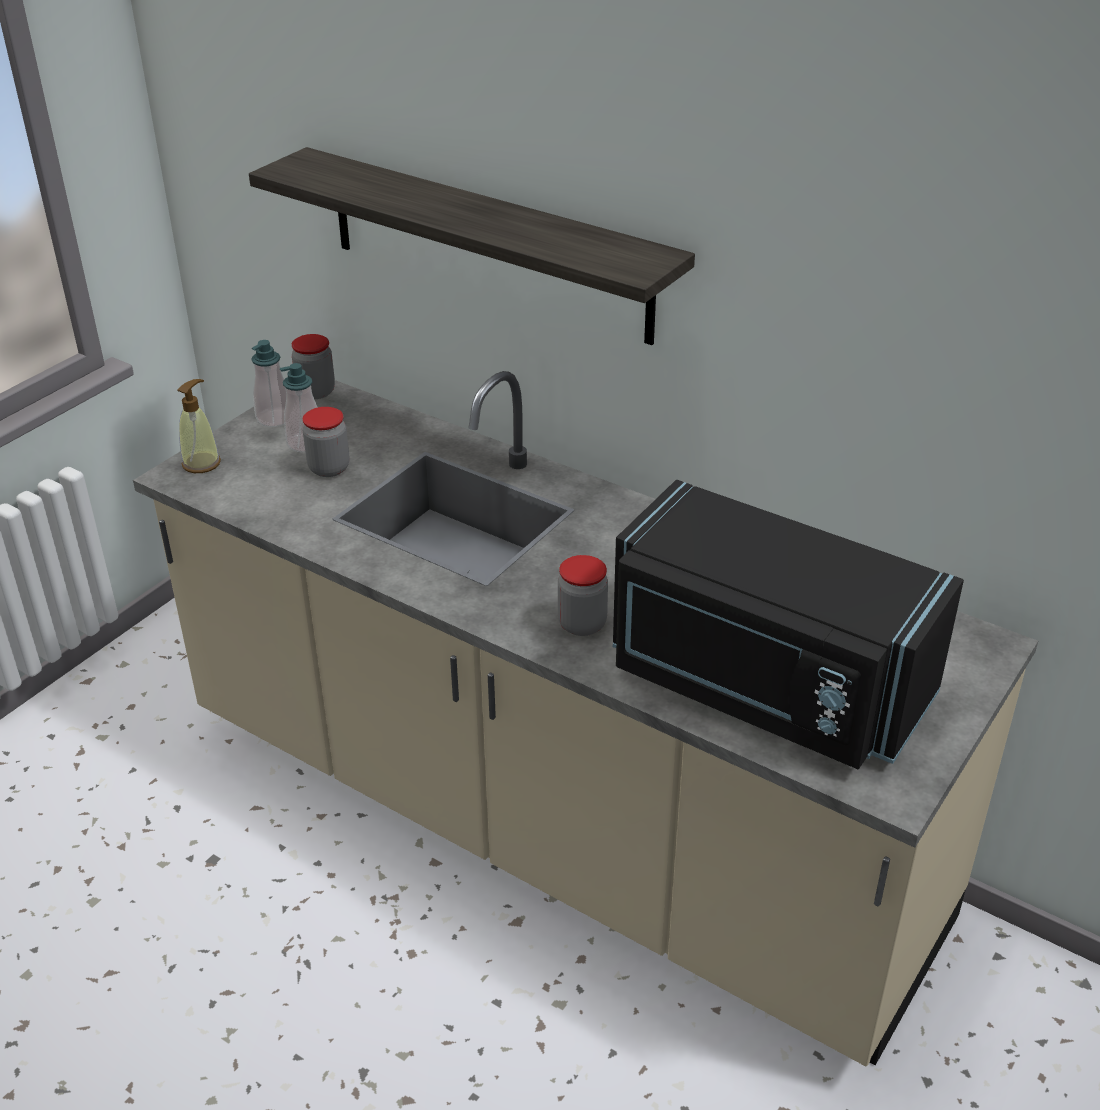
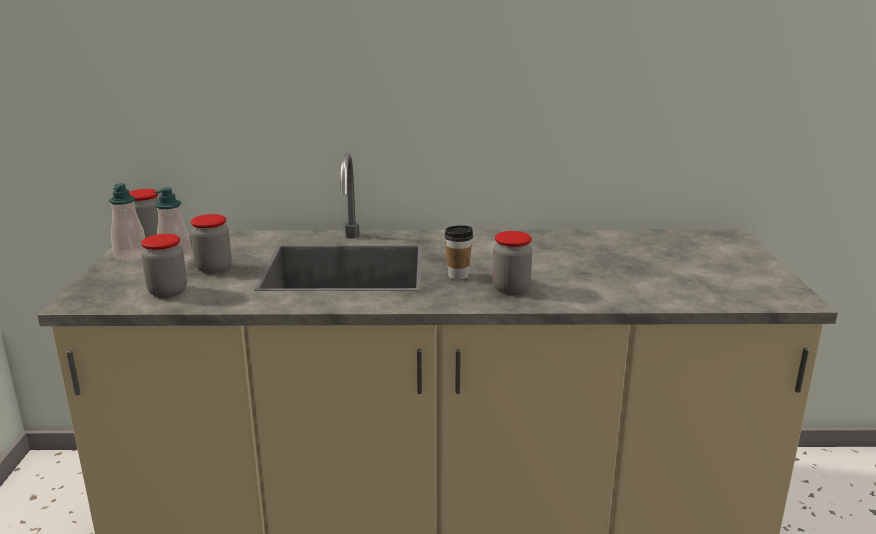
camera: 35 degrees left, 15 degrees down
soap dispenser [177,379,221,473] -> none
shelf [249,147,695,345] -> none
black microwave [613,480,964,770] -> none
none -> jar [141,234,187,298]
none -> cup [444,226,473,280]

